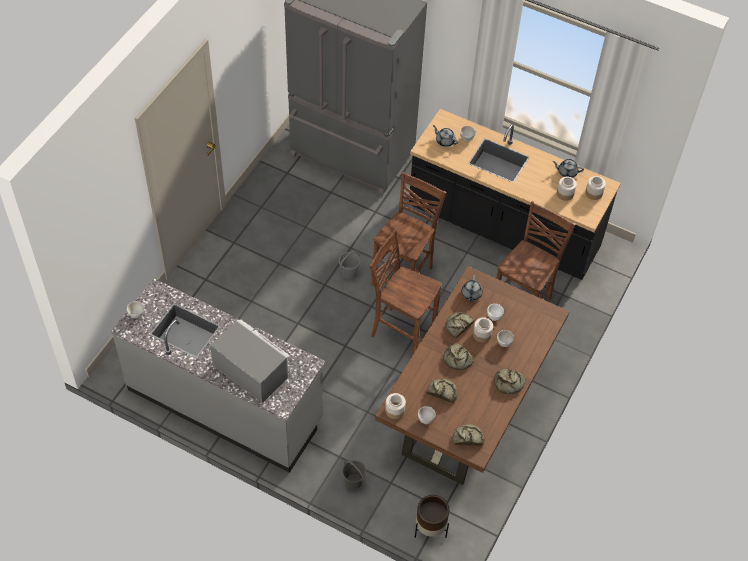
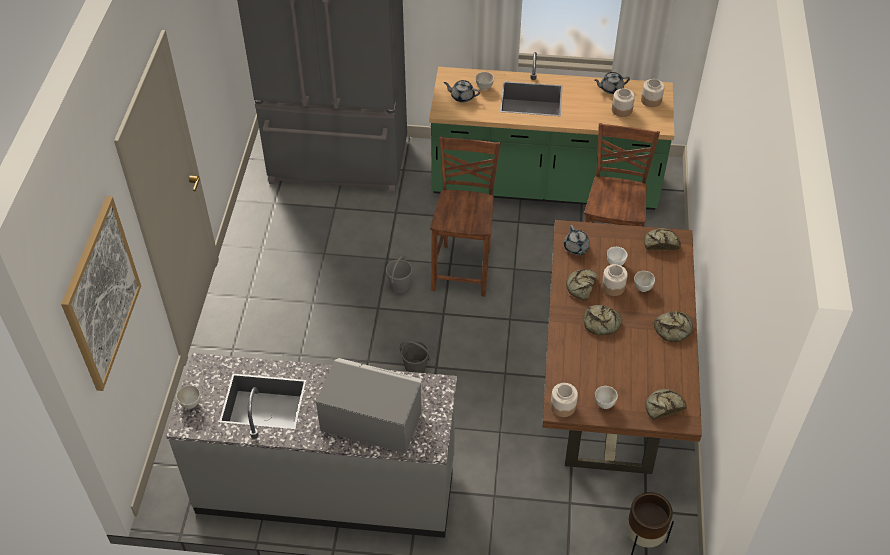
camera: 20 degrees left, 5 degrees down
grey bucket [342,460,366,489] -> grey bucket moved to [400,341,430,373]
brown chair [369,230,442,355] -> none
black counter [409,109,621,279] -> green counter [429,52,674,210]
bread [427,379,458,403] -> bread moved to [644,228,681,250]
none -> picture [61,196,141,391]

